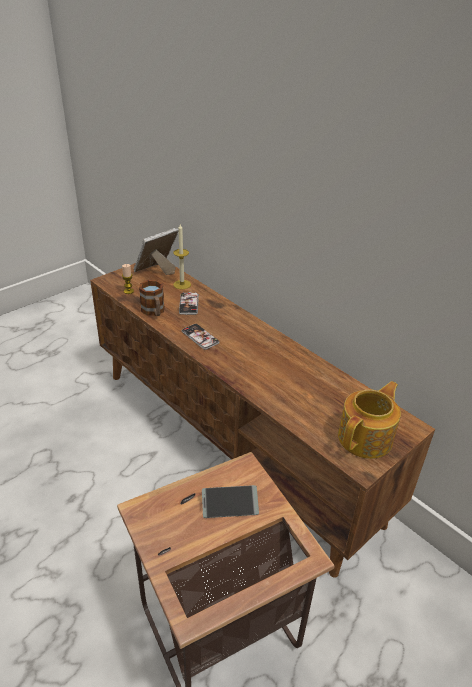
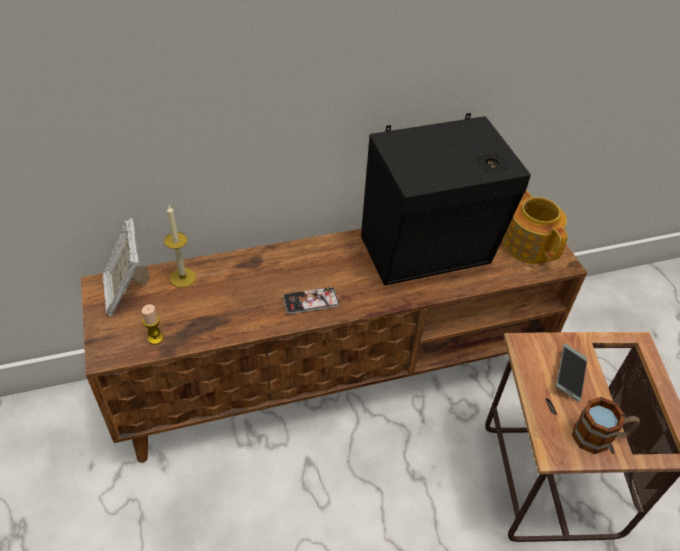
camera: 65 degrees left, 10 degrees up
mug [139,280,165,316] -> mug moved to [572,397,640,454]
phone [179,292,199,315] -> none
none -> black speaker [361,113,531,286]

